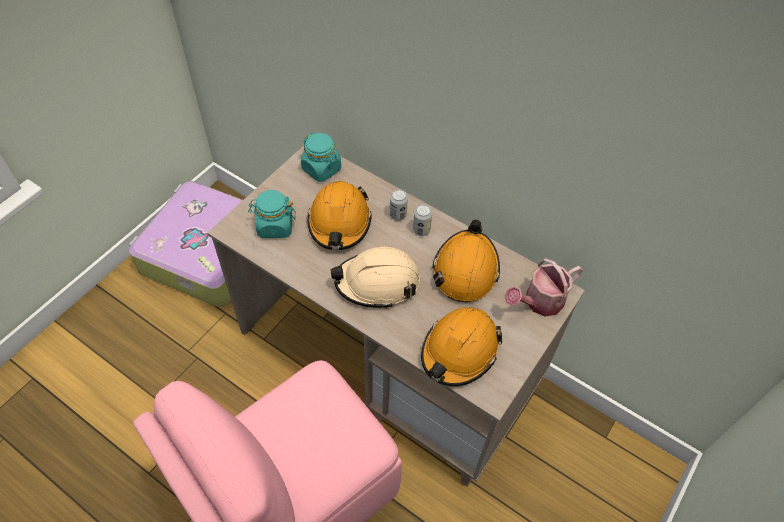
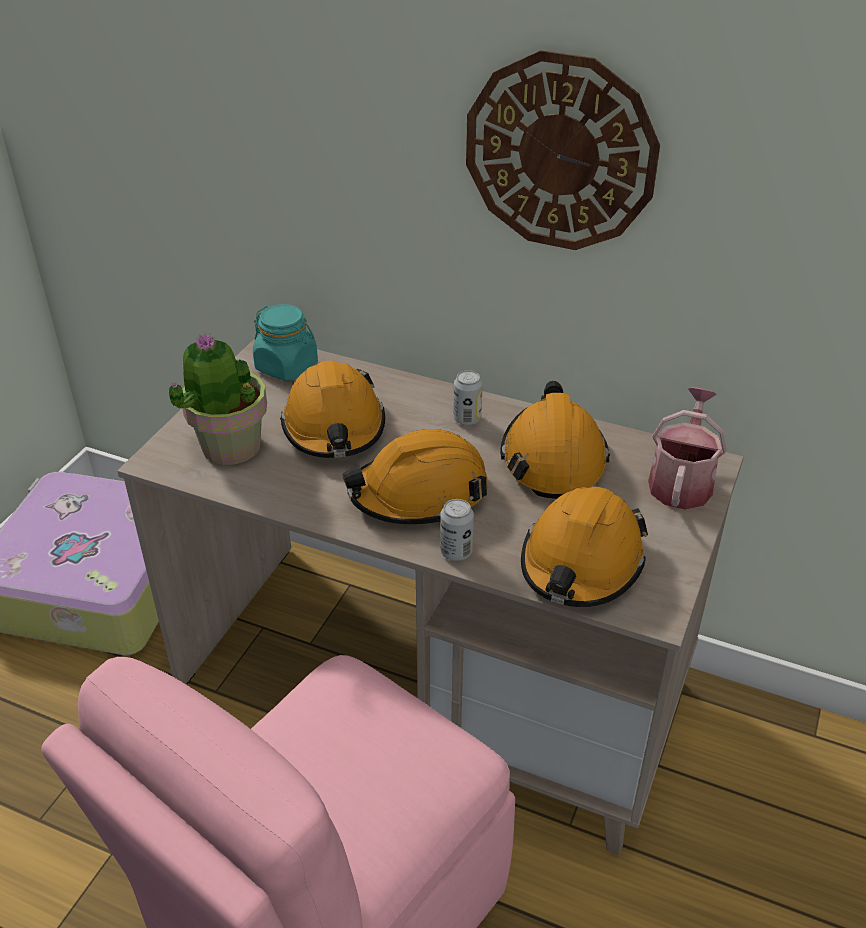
camera: 10 degrees left, 15 degrees down
turquoise jar [248,190,296,238] -> potted plant [168,333,267,465]
beige hard hat [331,247,420,309] -> orange hard hat [342,429,488,524]
can [390,189,408,221] -> can moved to [440,499,474,561]
watering can [505,258,583,316] -> watering can turned 150 degrees clockwise [648,387,726,510]
none -> wall clock [466,50,660,250]

